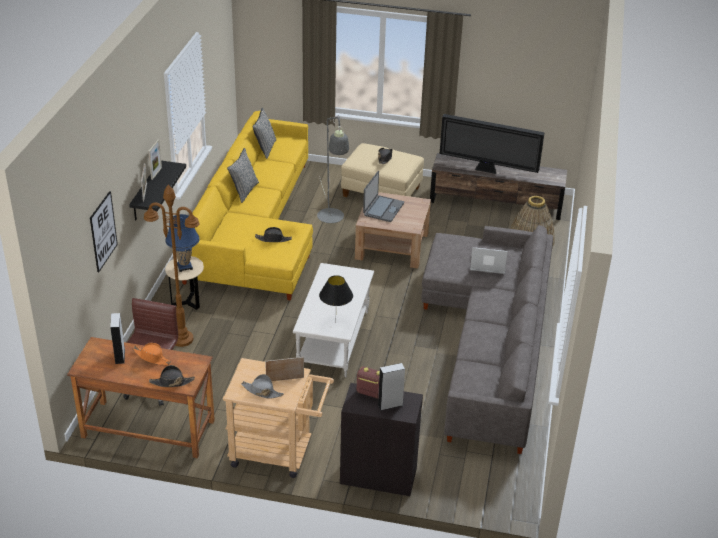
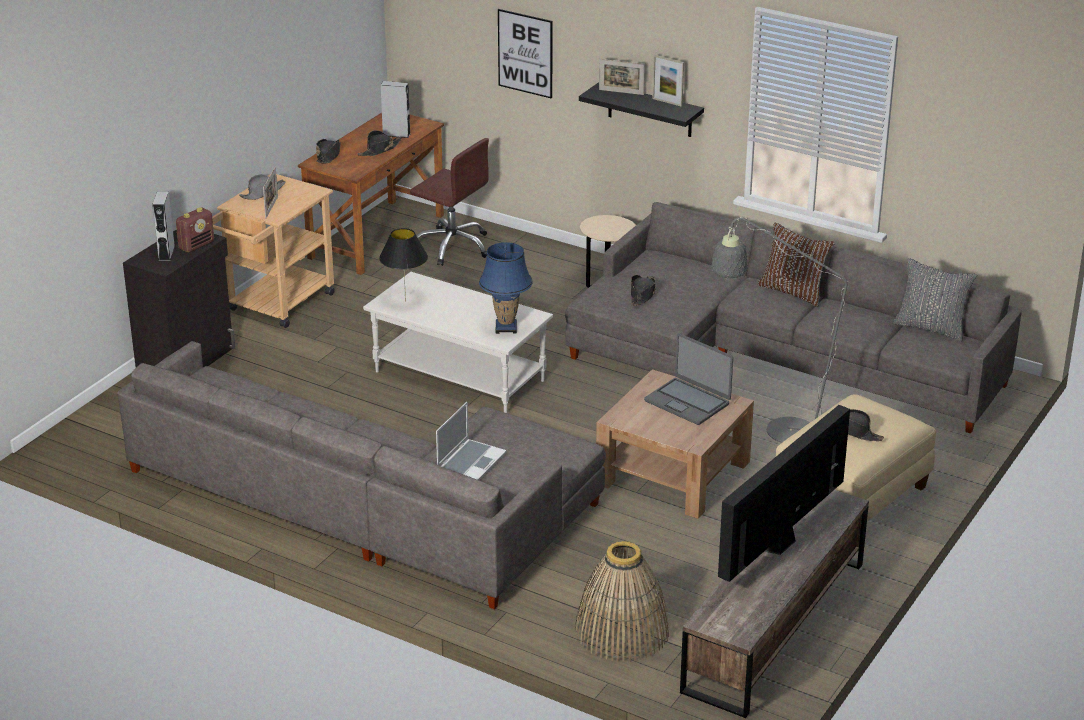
camera: 110 degrees right, 5 degrees down
orange hat [133,343,171,365] -> black hat [358,130,402,156]
brown floor lamp [144,184,199,347] -> none
blue table lamp [165,214,200,272] -> blue table lamp moved to [479,242,533,334]
yellow sofa [182,111,313,301] -> grey sofa [565,202,1022,434]
grey pillow [227,148,259,203] -> brown pillow [758,223,835,307]

